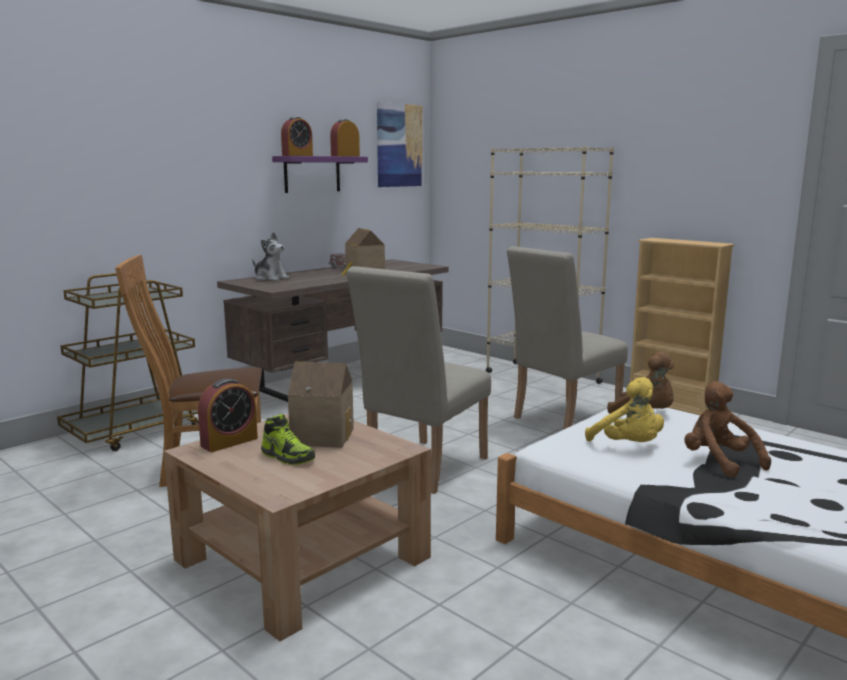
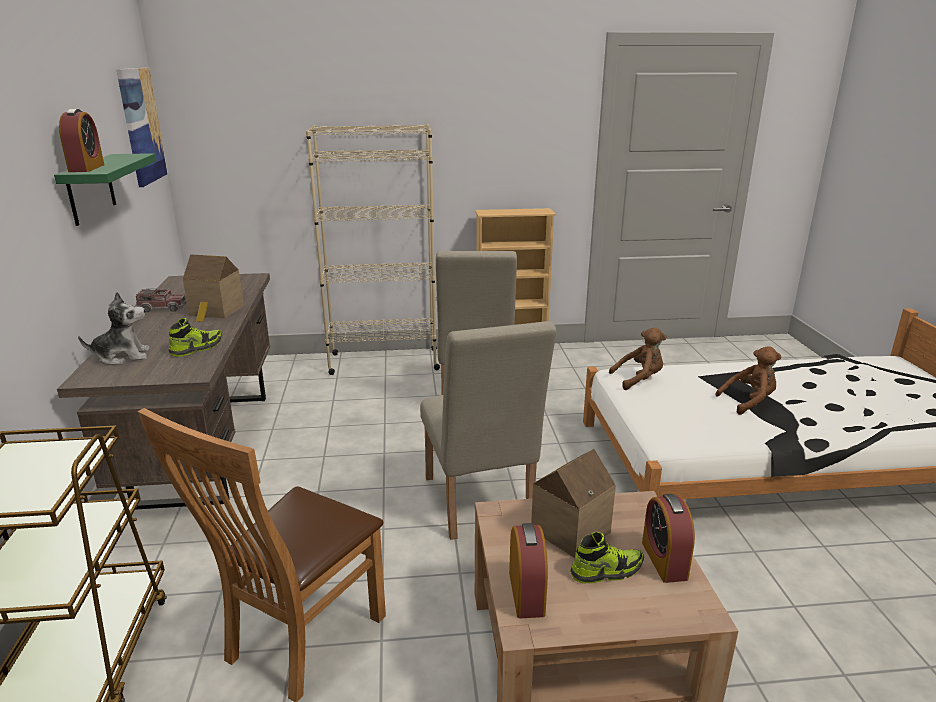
camera: 50 degrees left, 10 degrees up
purple shelf [272,156,368,193] -> green shelf [54,153,157,226]
alarm clock [330,119,360,156] -> alarm clock moved to [642,494,695,583]
yellow plush toy [585,377,664,442] -> none
brown plush toy [684,381,771,478] -> brown plush toy turned 150 degrees clockwise [715,346,782,415]
none -> shoe [169,318,222,357]

